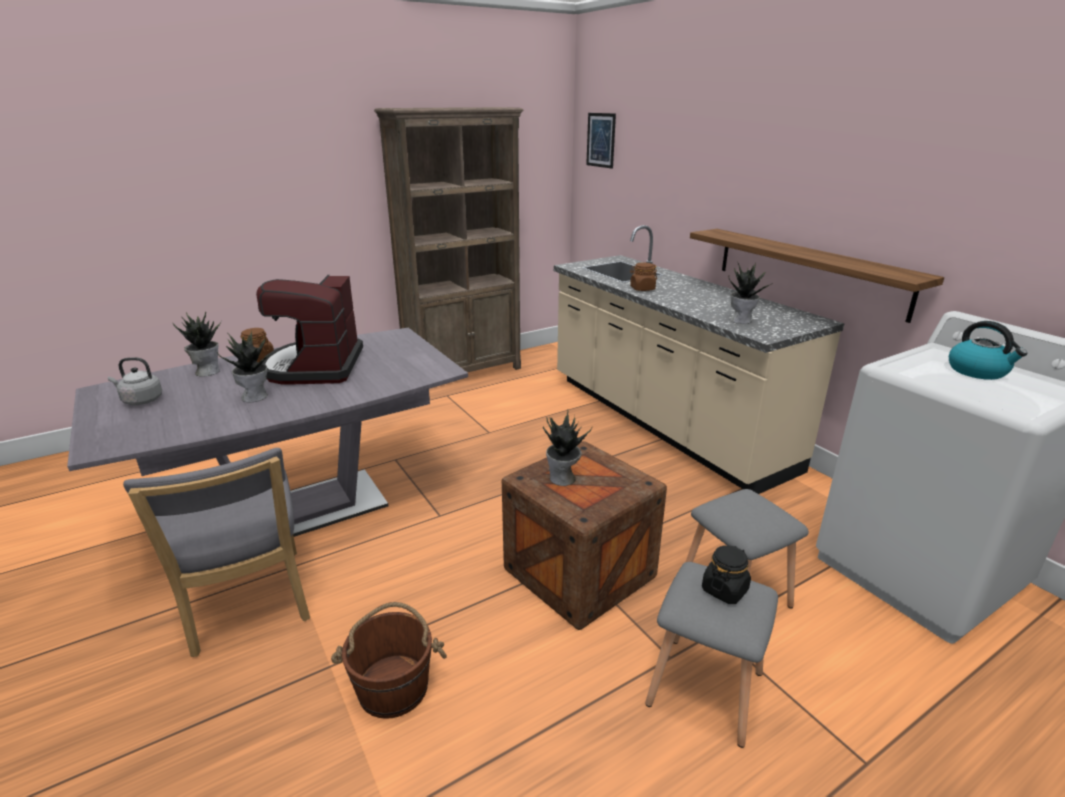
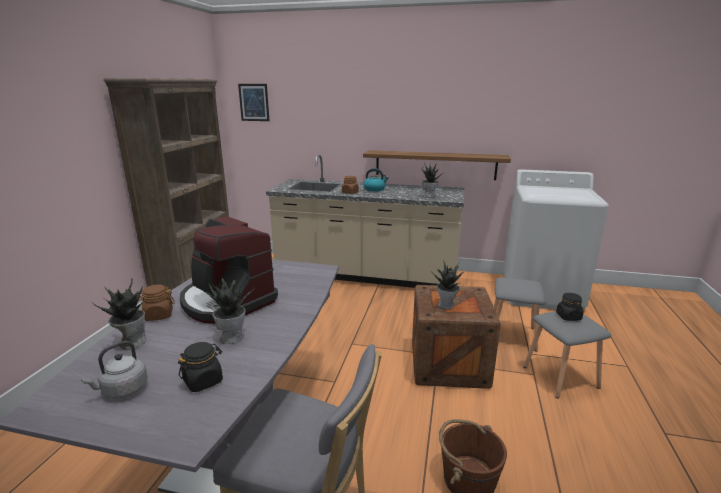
camera: 45 degrees left, 5 degrees down
kettle [949,321,1027,380] -> kettle moved to [363,168,389,191]
none -> black jar [178,342,223,392]

